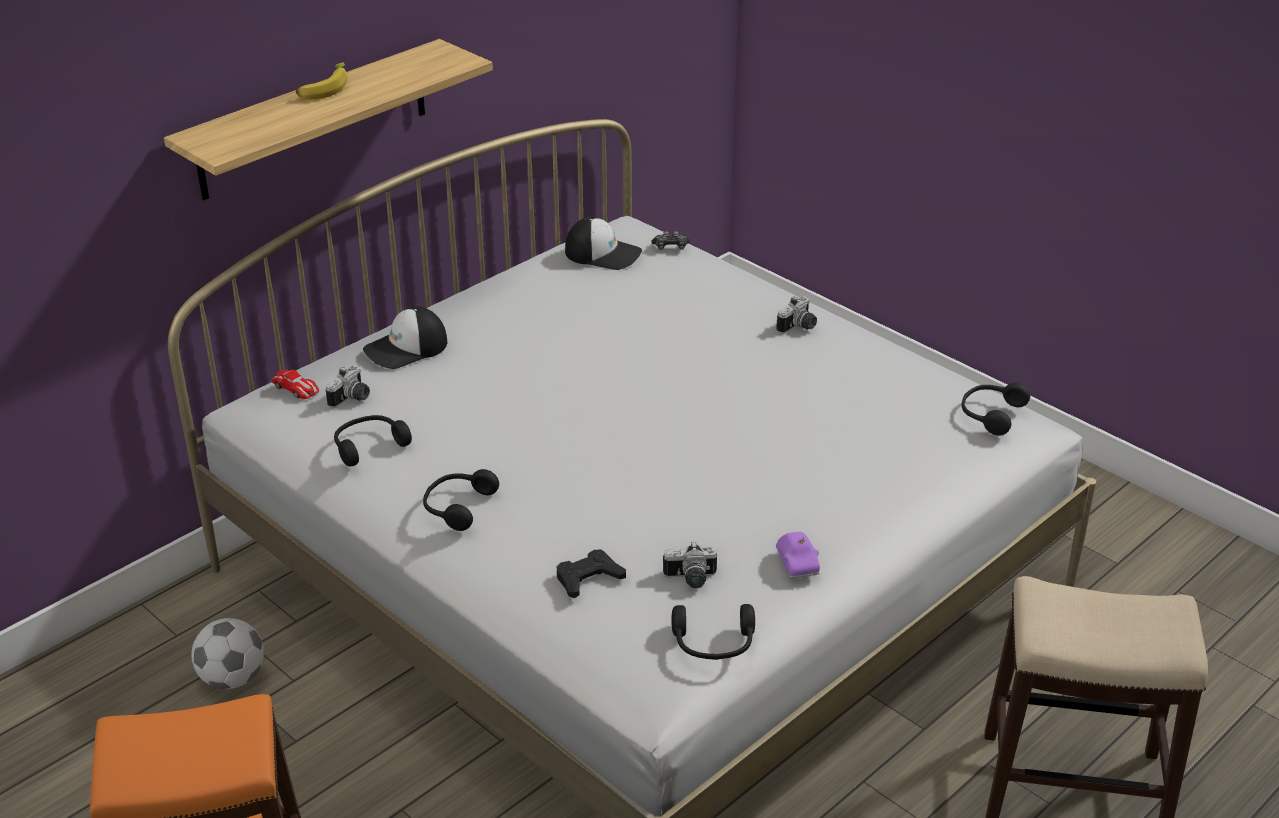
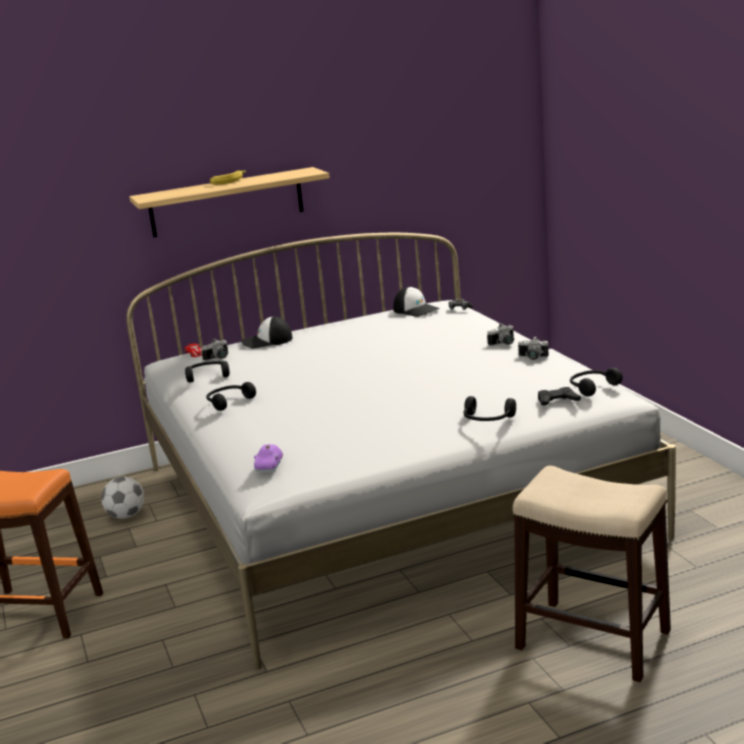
camera: 25 degrees right, 15 degrees down
black game controller [557,549,626,598] -> black game controller moved to [538,387,581,406]
camera [663,542,717,588] -> camera moved to [518,337,549,360]
black headphones [671,604,755,660] -> black headphones moved to [464,396,516,421]
purple toy car [776,532,820,578] -> purple toy car moved to [254,444,283,471]

